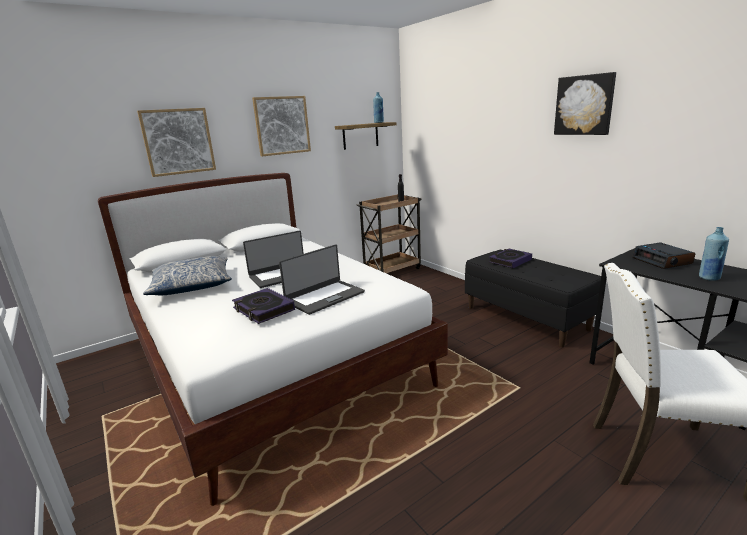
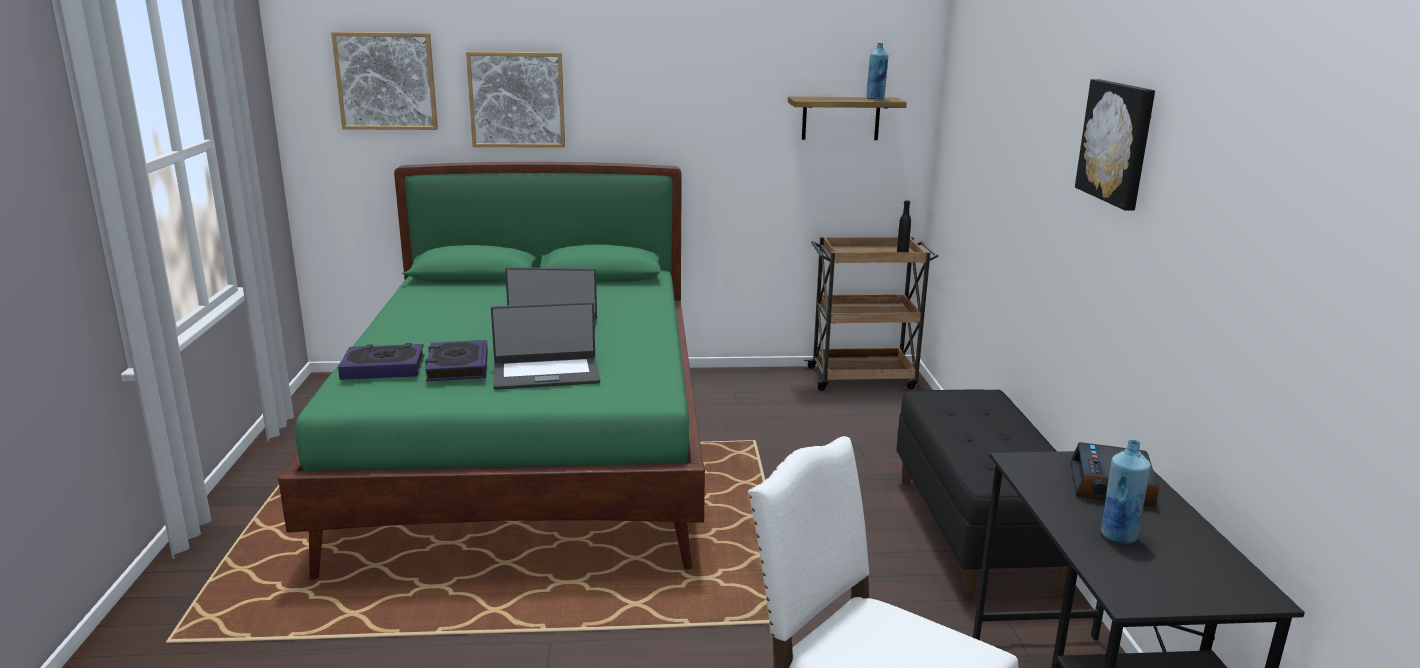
camera: 30 degrees right, 0 degrees up
white bed [98,173,448,506] -> green bed [278,162,705,580]
pillow [143,256,232,295] -> none
picture [252,96,311,156] -> picture moved to [331,32,438,130]
book [489,249,532,268] -> book moved to [338,343,424,380]

